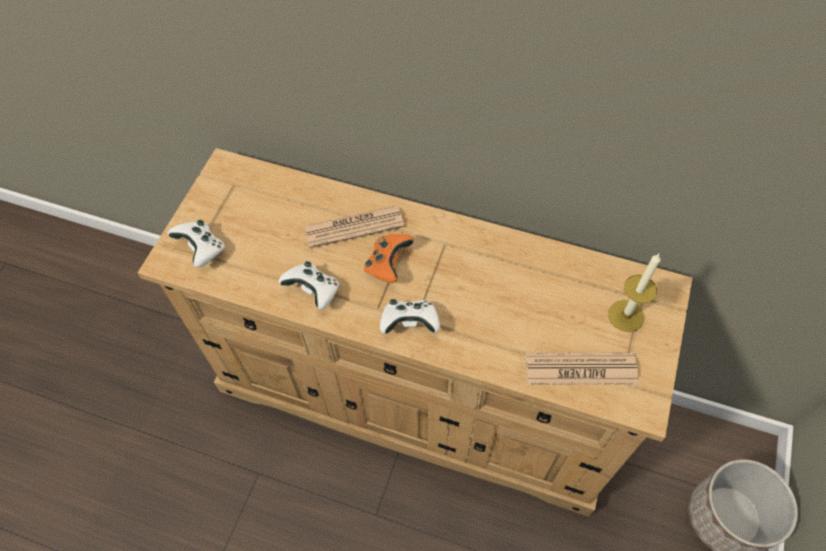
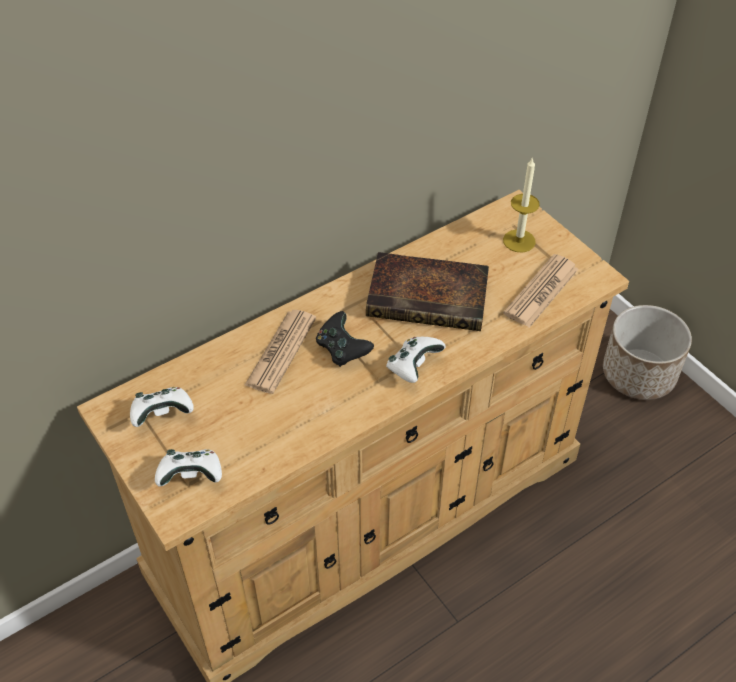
camera: 55 degrees left, 10 degrees down
white game controller [278,261,340,310] -> white game controller moved to [130,387,194,427]
orange game controller [364,234,414,283] -> black game controller [316,311,374,367]
none -> book [366,252,489,331]

